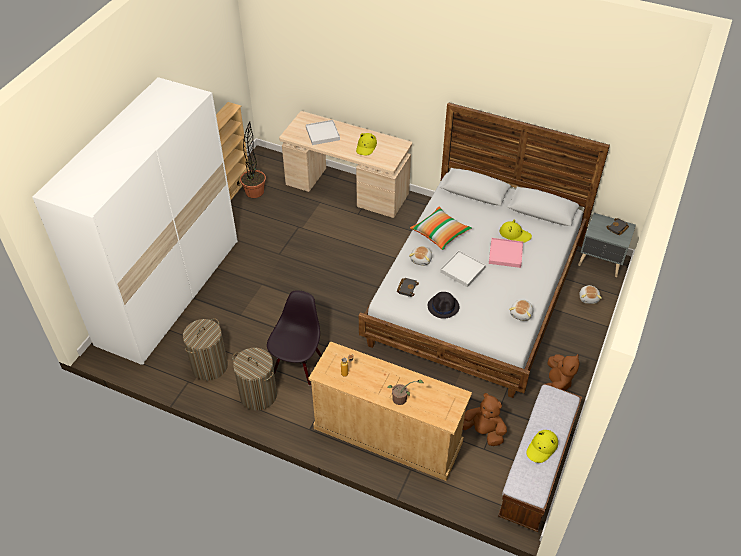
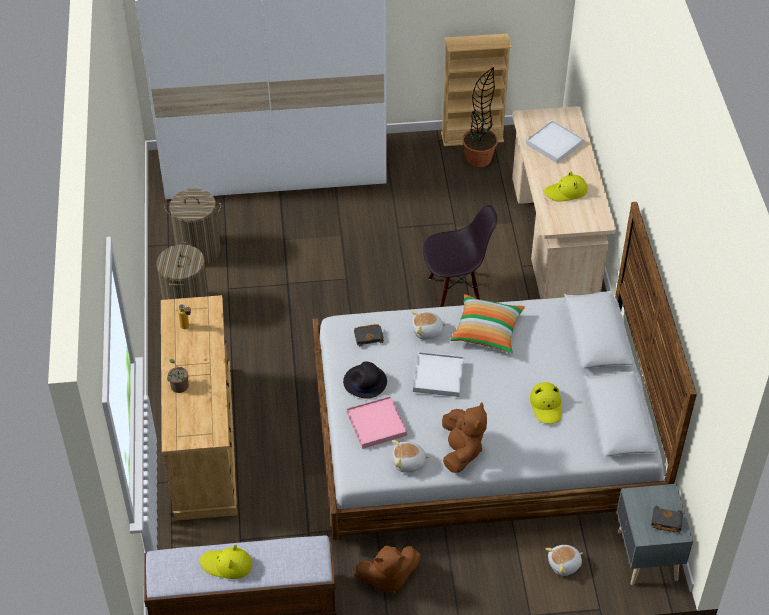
camera: 60 degrees right, 0 degrees up
black chair [267,290,322,386] -> black chair moved to [423,205,497,307]
brown plush toy [463,393,507,446] -> brown plush toy moved to [442,402,487,473]
pink tray [489,238,523,268] -> pink tray moved to [346,396,407,449]

